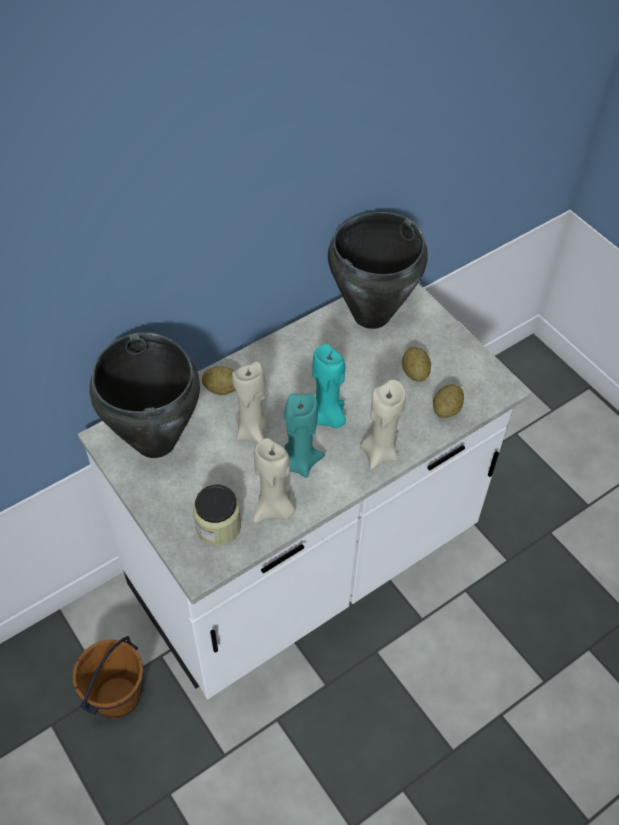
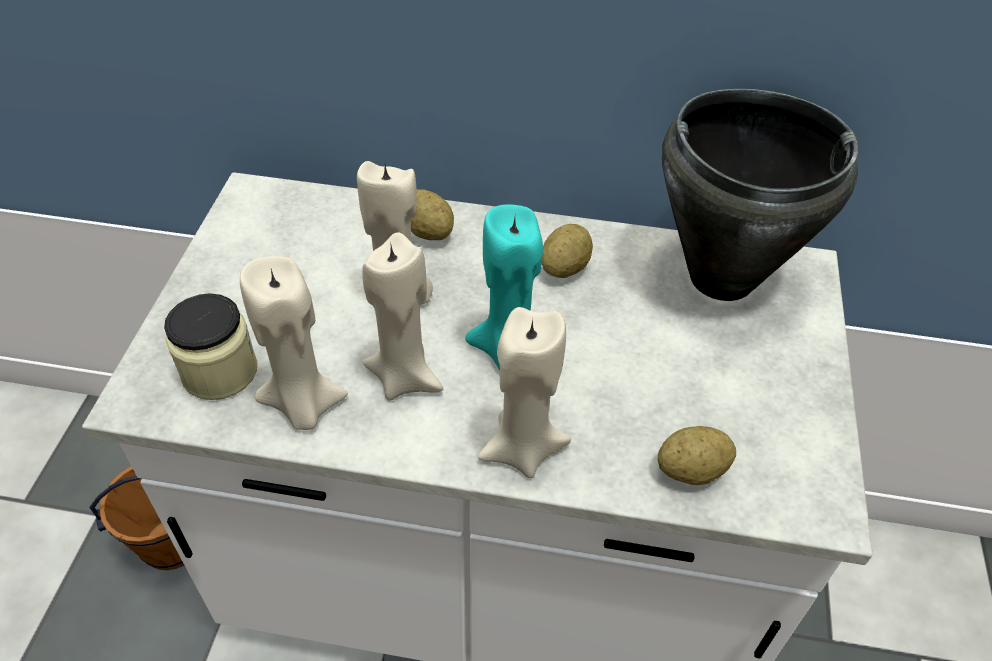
camera: 45 degrees right, 5 degrees down
black cooking pot [89,333,200,458] -> none
turquoise candle [284,393,325,478] -> beige candle [362,232,443,401]
potato [402,347,431,382] -> potato moved to [542,224,593,278]

